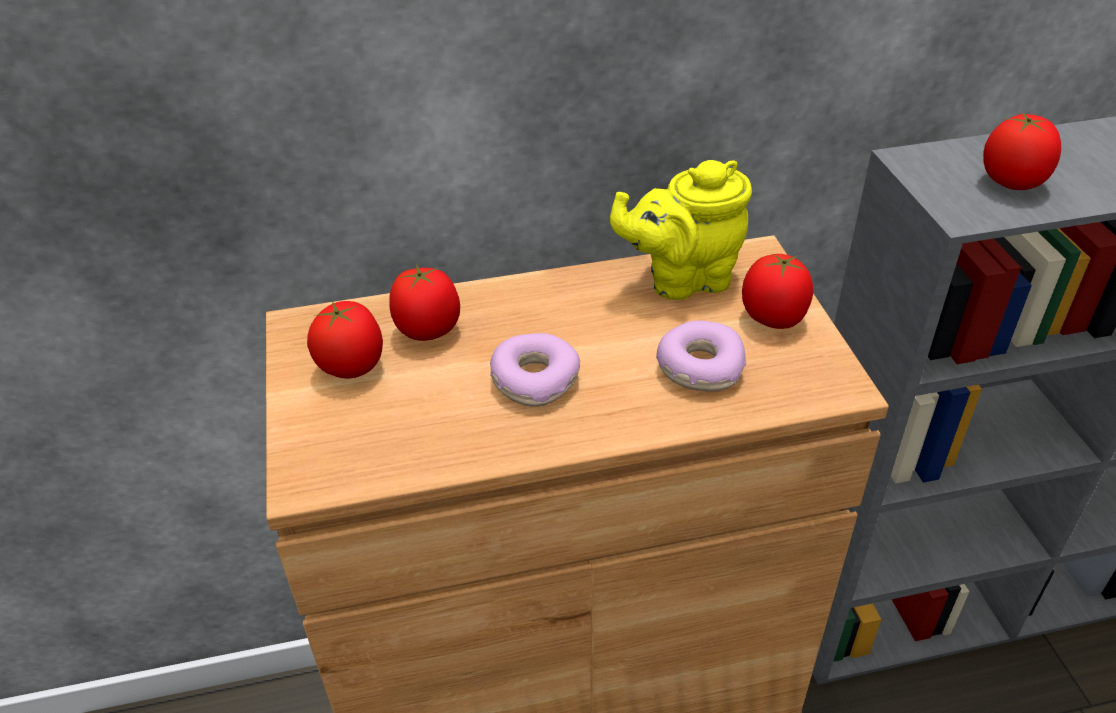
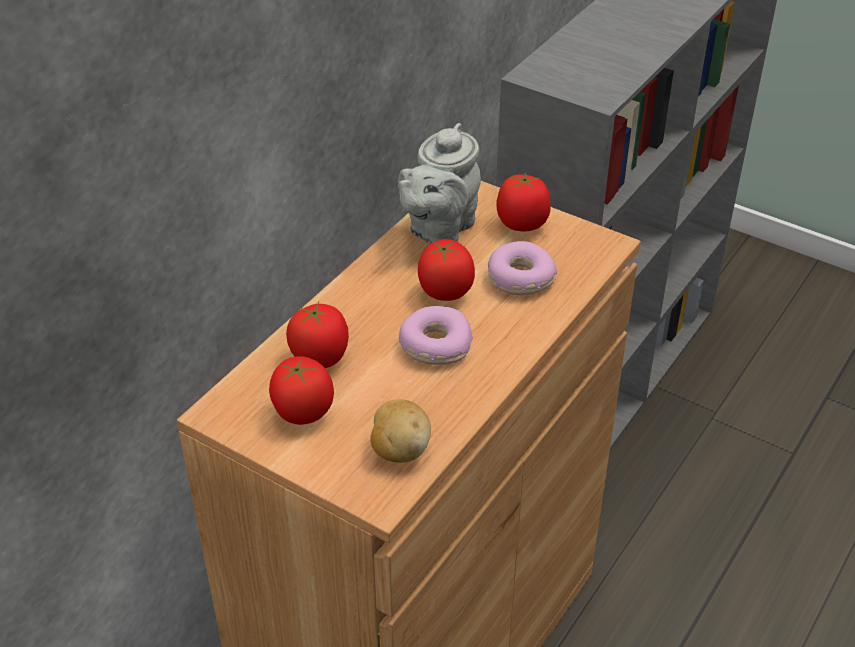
camera: 45 degrees left, 0 degrees up
yellow teapot [610,160,752,300] -> grey teapot [398,123,481,245]
tomato [983,111,1061,190] -> tomato moved to [418,239,475,301]
none -> potato [371,399,431,463]

